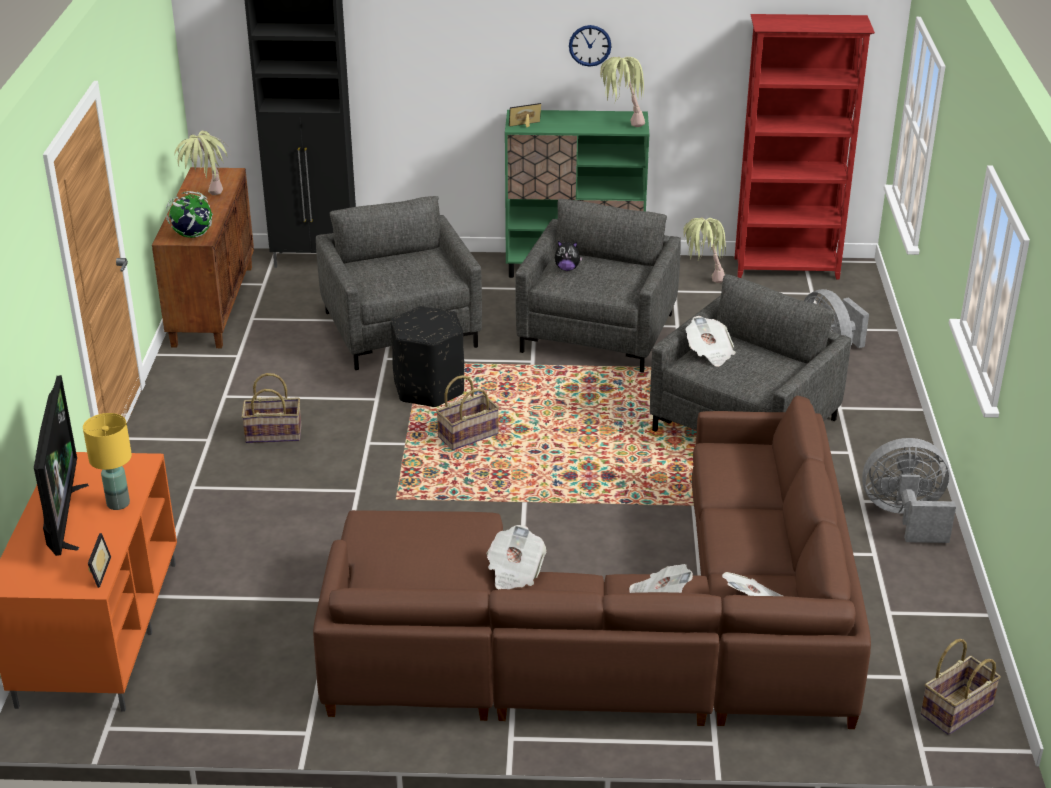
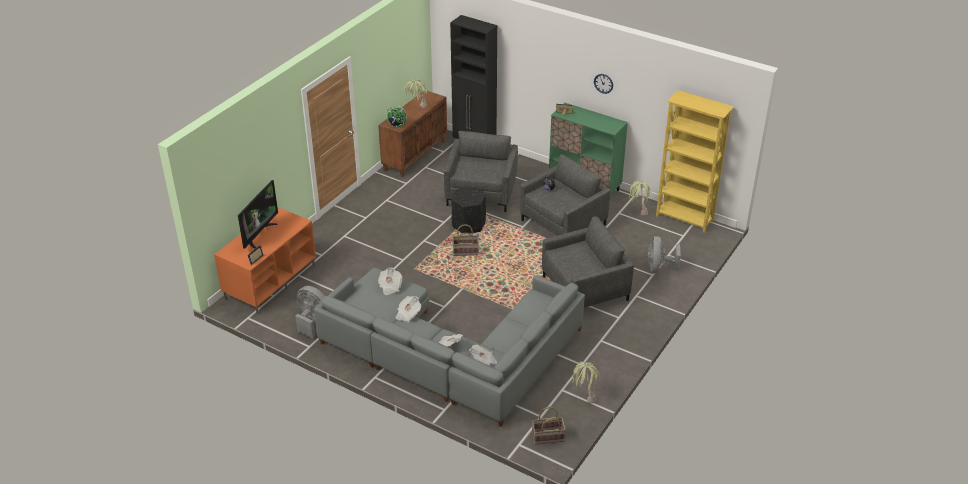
camera: 30 degrees right, 5 degrees up
yellow table lamp [83,413,132,510] -> none
basket [241,373,301,443] -> none
brown sofa [313,396,871,729] -> grey sofa [314,268,585,427]
potted plant [600,57,645,127] -> potted plant moved to [572,362,600,403]
newspaper [686,316,736,367] -> newspaper moved to [378,268,402,295]
red bookcase [735,14,875,280] -> yellow bookcase [656,90,734,233]
grey fan [862,438,956,543] -> grey fan moved to [295,286,325,338]

